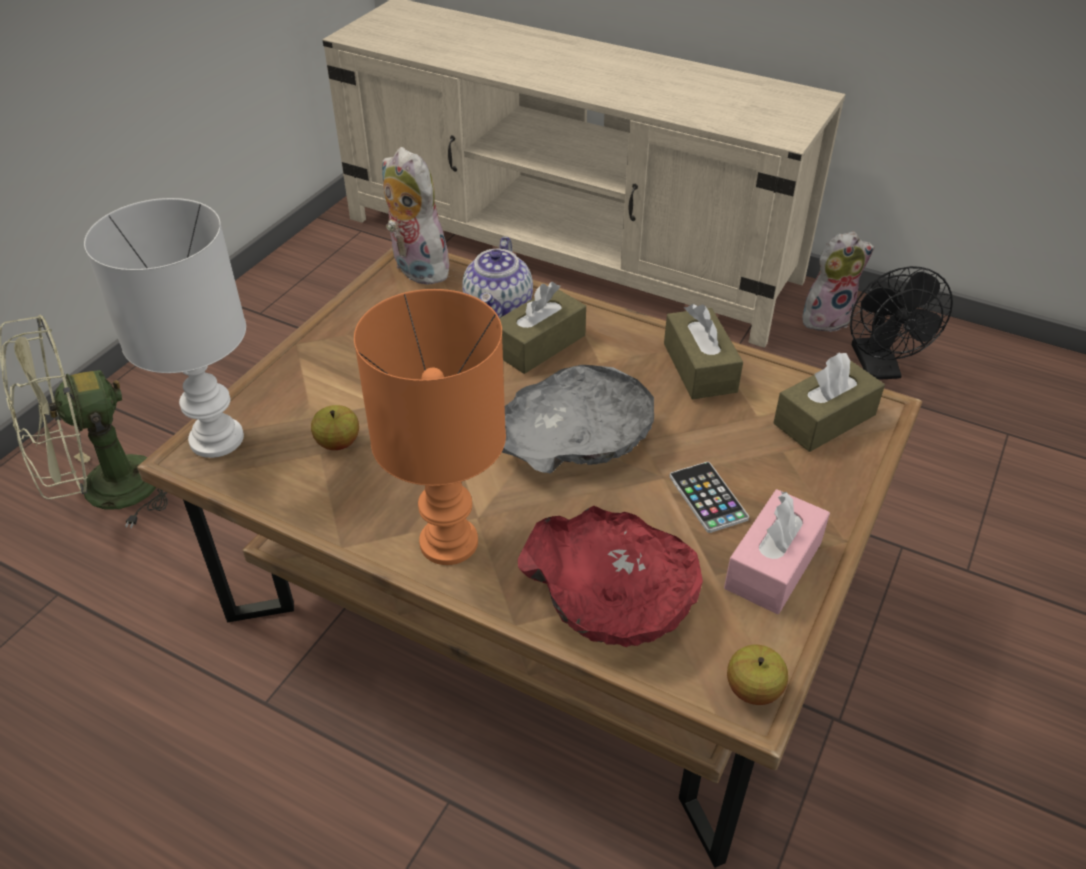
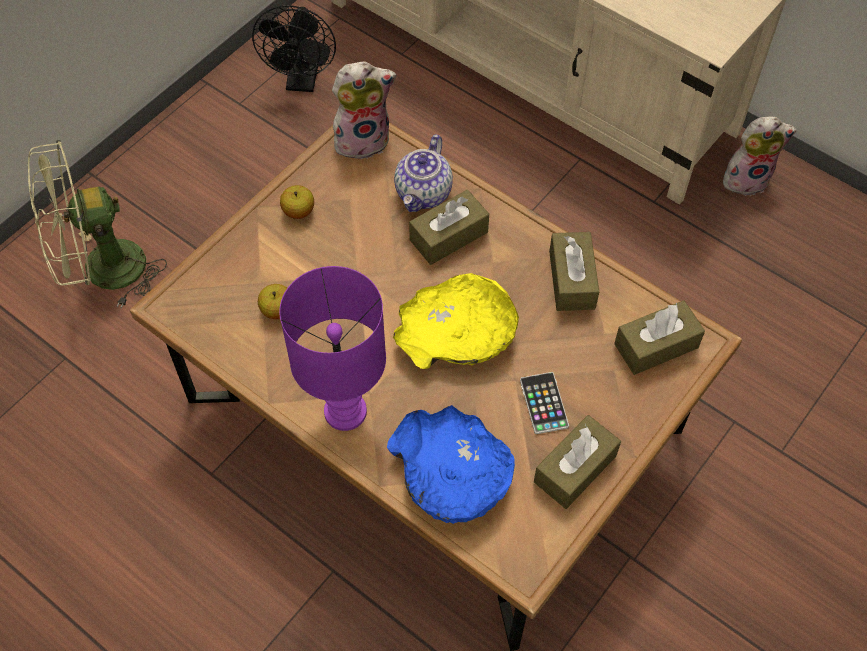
camera: 10 degrees right, 15 degrees up
white table lamp [84,198,246,458] -> none
orange table lamp [354,289,506,565] -> purple table lamp [279,266,386,431]
plush toy [382,147,454,285] -> plush toy turned 105 degrees clockwise [332,62,397,162]
grey bowl [502,365,654,473] -> yellow bowl [393,273,519,369]
red bowl [518,506,703,647] -> blue bowl [387,405,515,524]
pink tissue box [724,489,830,614] -> brown tissue box [534,415,621,509]
apple [727,645,788,705] -> apple moved to [280,185,314,219]
black fan [850,266,953,380] -> black fan moved to [252,5,336,92]

